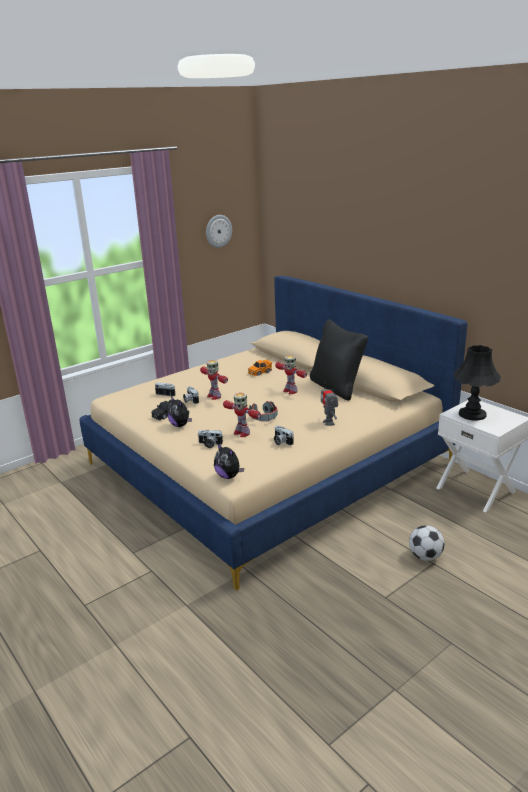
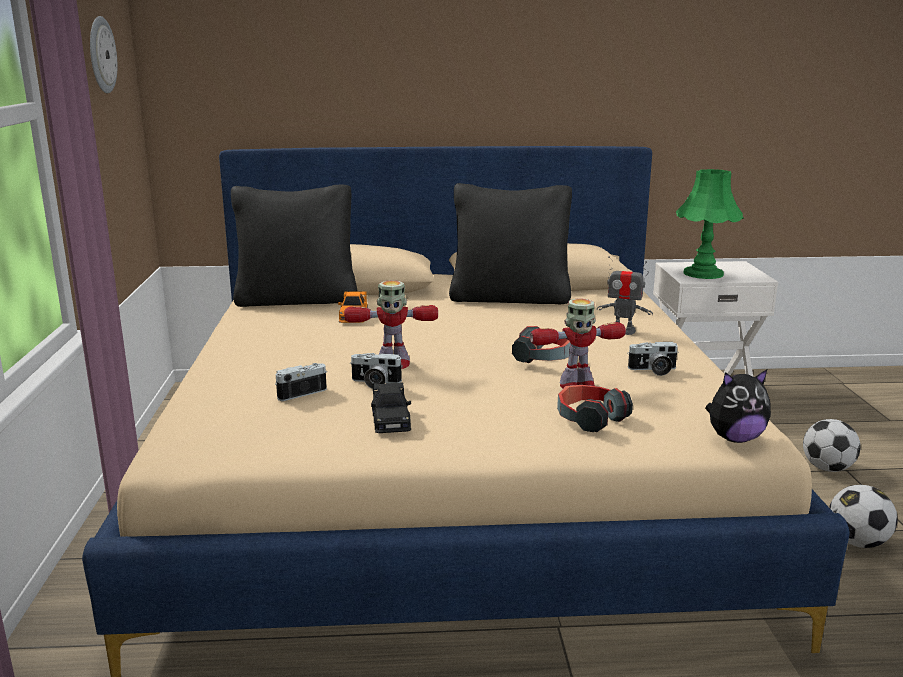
camera: 55 degrees left, 5 degrees down
plush toy [168,396,192,427] -> none
camera [198,430,223,448] -> headphones [557,385,633,432]
toy robot [275,355,307,394] -> none
black table lamp [454,345,501,421] -> green table lamp [676,169,744,279]
none -> black pillow [231,185,358,307]
none -> football [829,485,898,548]

